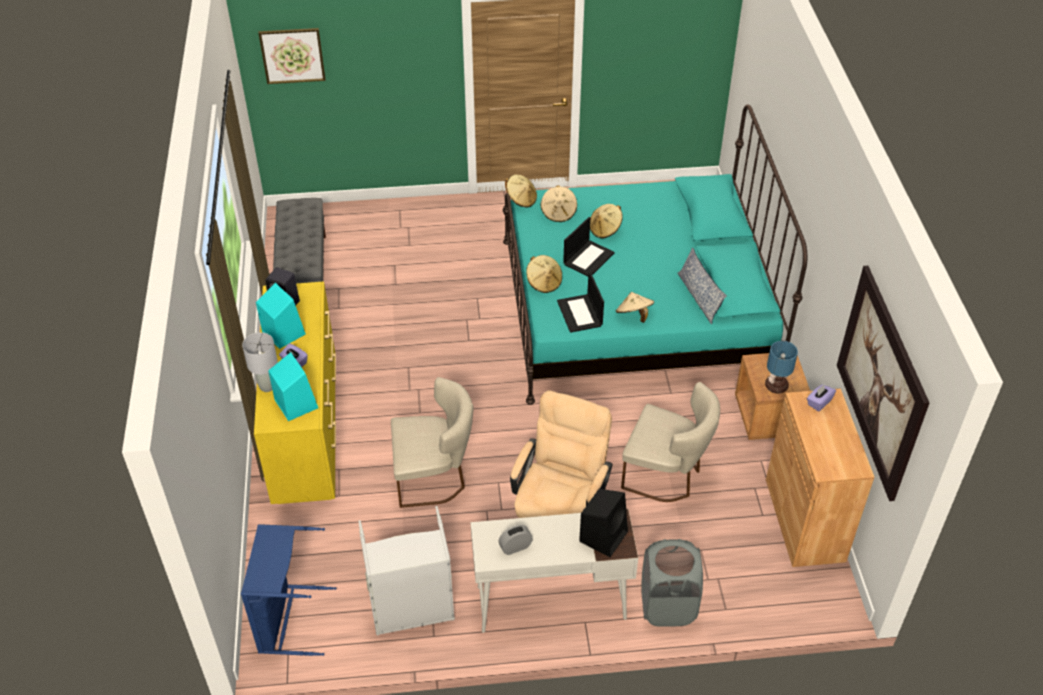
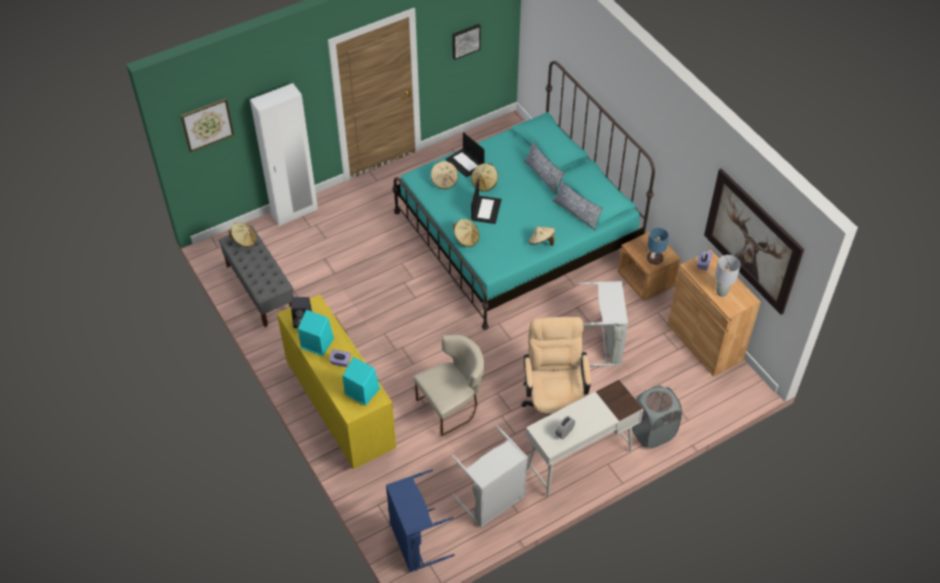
camera: 25 degrees left, 5 degrees up
grey table lamp [242,332,278,392] -> grey table lamp moved to [715,255,741,297]
beige hat [505,174,537,207] -> beige hat moved to [229,222,257,248]
laptop [557,271,604,333] -> laptop moved to [446,132,485,177]
black speaker [579,489,628,557] -> none
beige chair [621,382,720,502] -> grey laundry basket [578,281,628,367]
none -> white wardrobe [250,83,318,226]
none -> picture [452,24,481,60]
none -> pillow [524,141,565,194]

